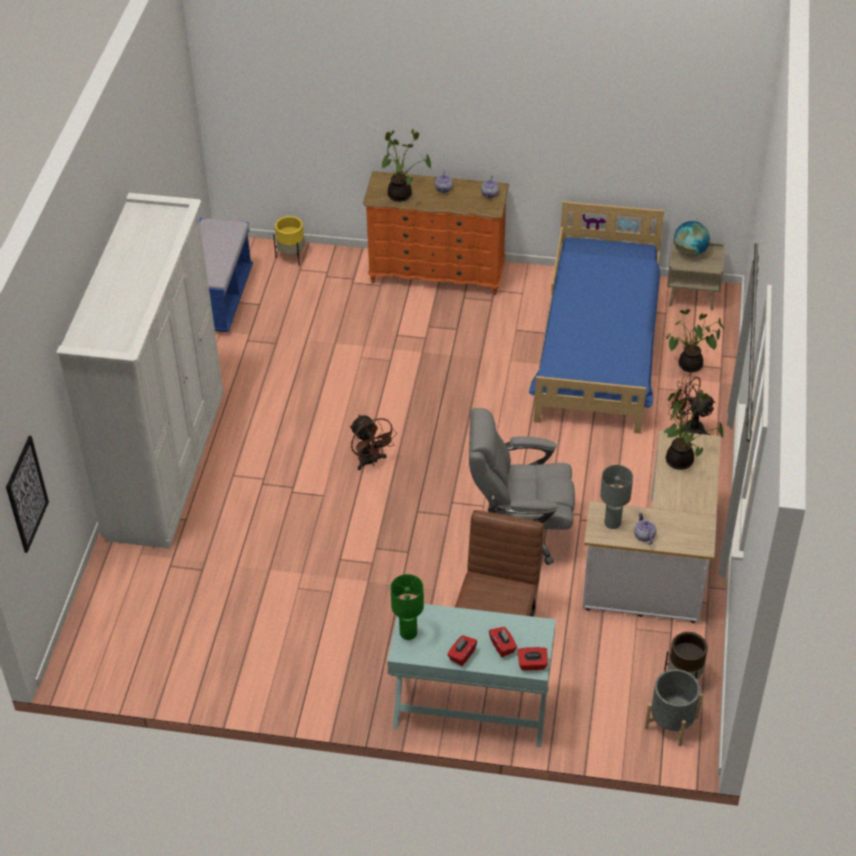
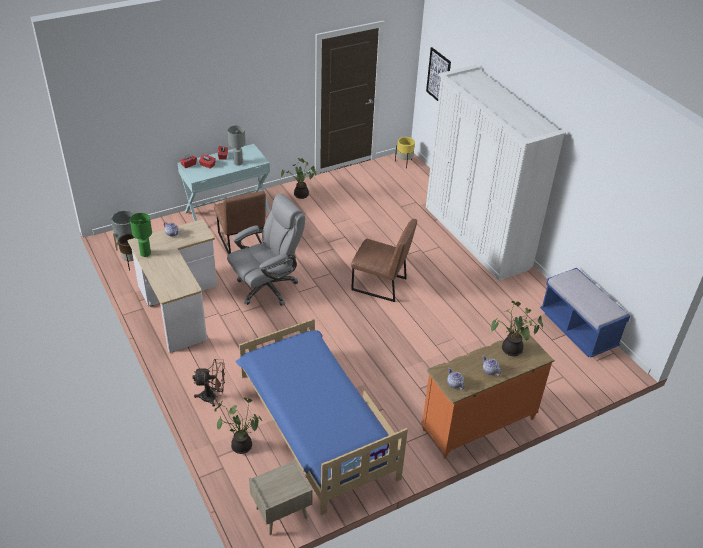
camera: 140 degrees right, 5 degrees down
yellow planter [273,216,305,266] -> yellow planter moved to [395,137,415,169]
brown fan [350,415,397,470] -> brown chair [351,219,417,302]
green table lamp [391,574,424,640] -> green table lamp moved to [130,213,152,257]
grey table lamp [600,465,633,529] -> grey table lamp moved to [228,125,246,166]
potted plant [664,390,723,470] -> potted plant moved to [281,158,316,199]
globe [674,221,710,257] -> none

